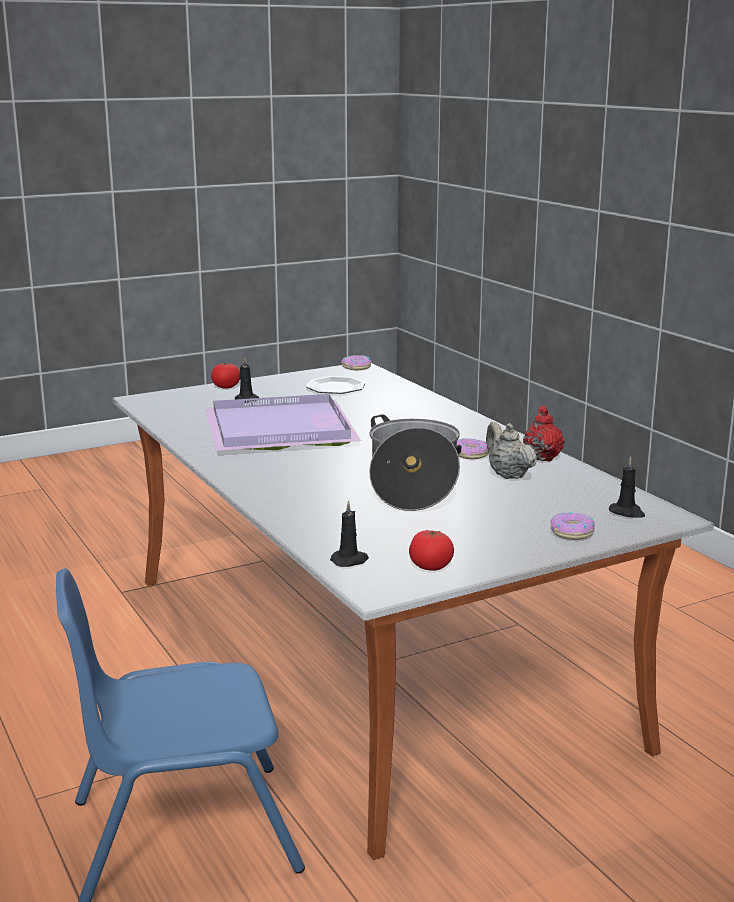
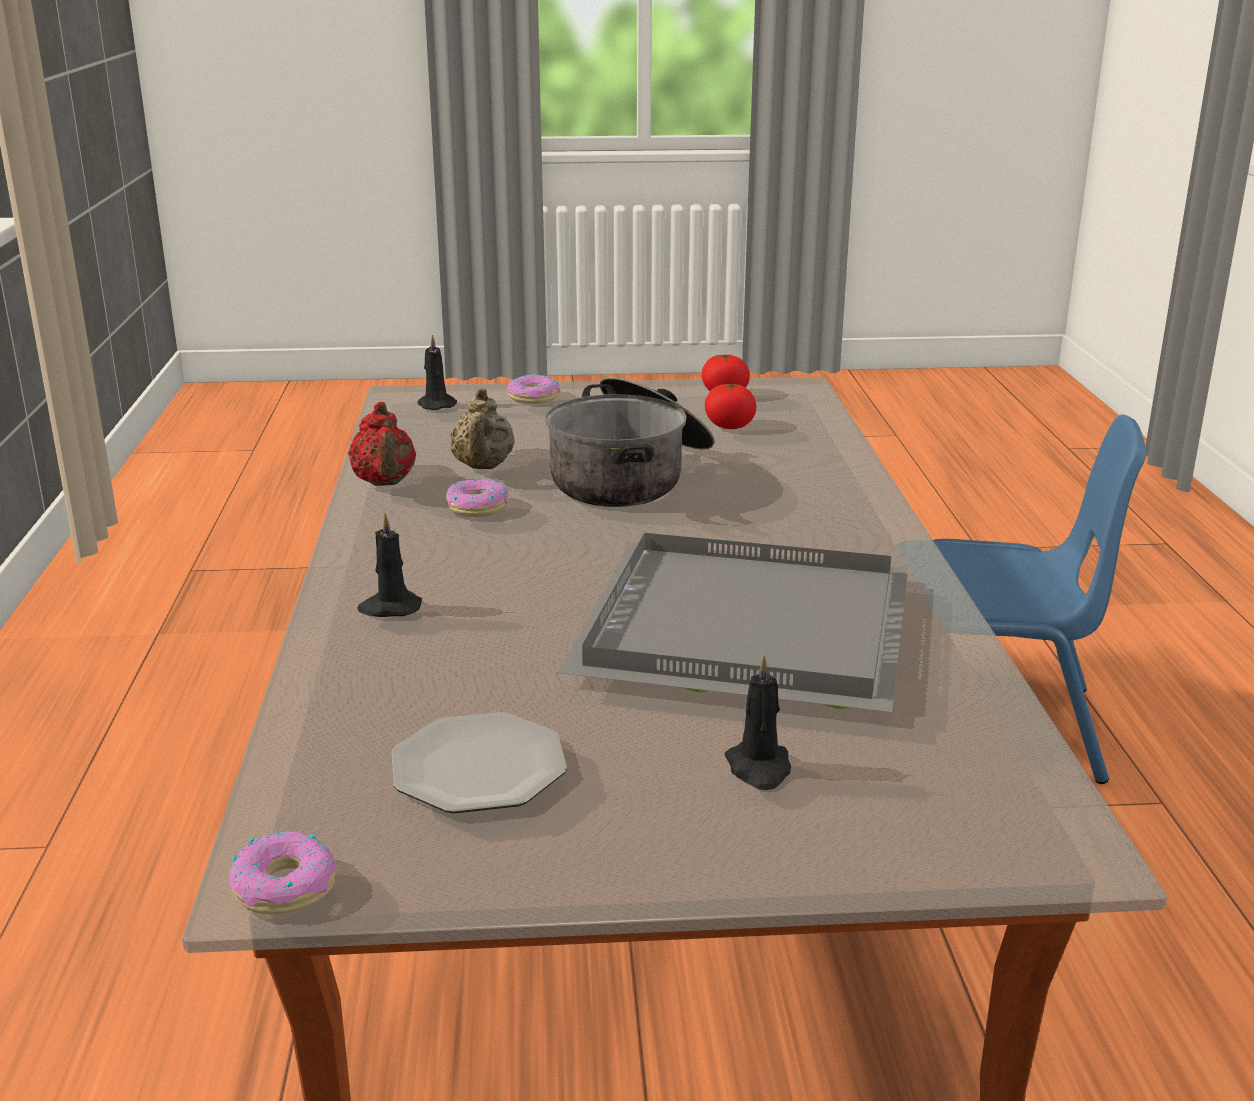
camera: 155 degrees left, 5 degrees up
purple tray [205,394,361,451] -> grey tray [558,533,908,712]
tomato [211,363,240,389] -> tomato moved to [705,384,756,429]
black candle [330,500,369,567] -> black candle moved to [357,513,422,617]
red teapot [523,406,565,462] -> red teapot turned 45 degrees counterclockwise [348,402,416,486]

